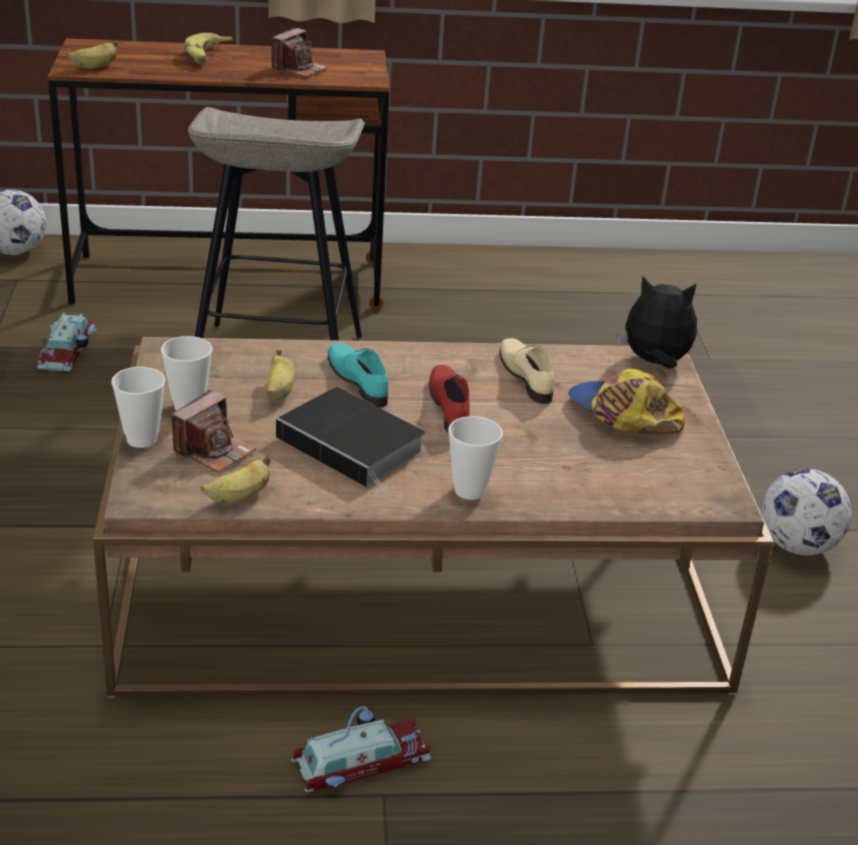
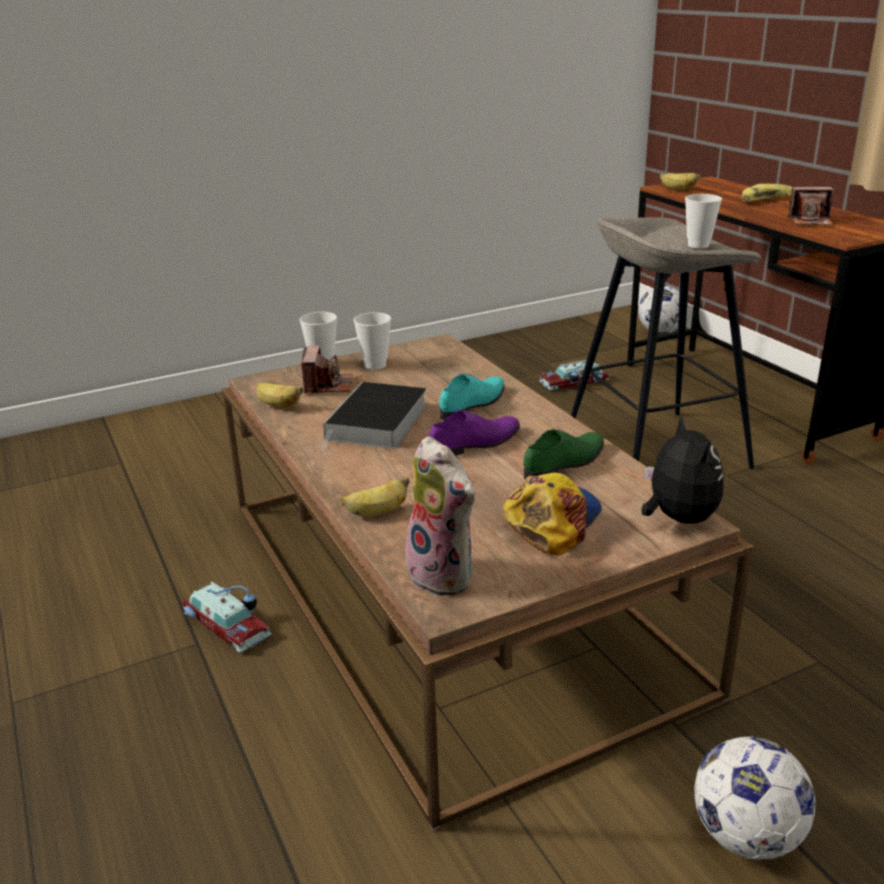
camera: 70 degrees right, 5 degrees down
camera [171,390,256,473] -> camera turned 105 degrees counterclockwise [301,345,353,395]
banana [266,350,295,400] -> banana moved to [339,477,410,517]
red shoe [429,365,470,433] -> purple shoe [429,410,520,456]
cup [448,416,503,500] -> cup moved to [685,194,722,248]
beige shoe [499,338,554,404] -> green shoe [523,429,604,479]
none -> plush toy [406,436,476,597]

